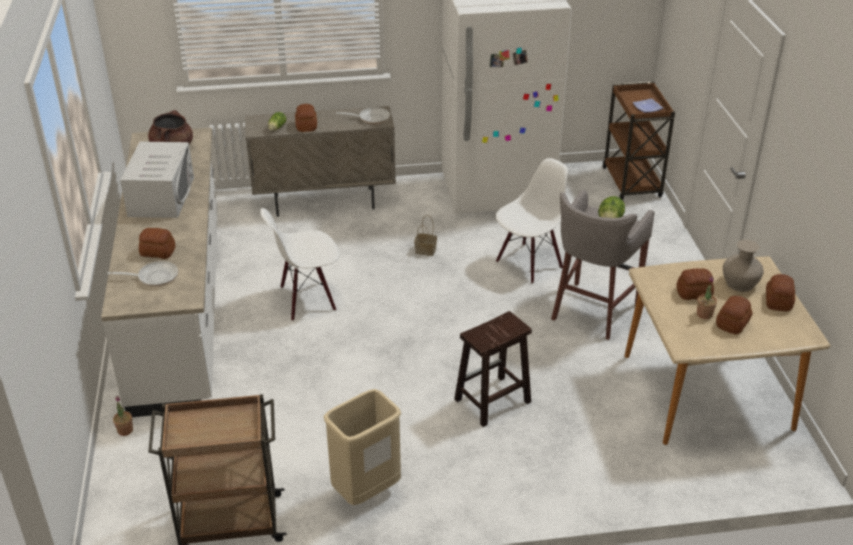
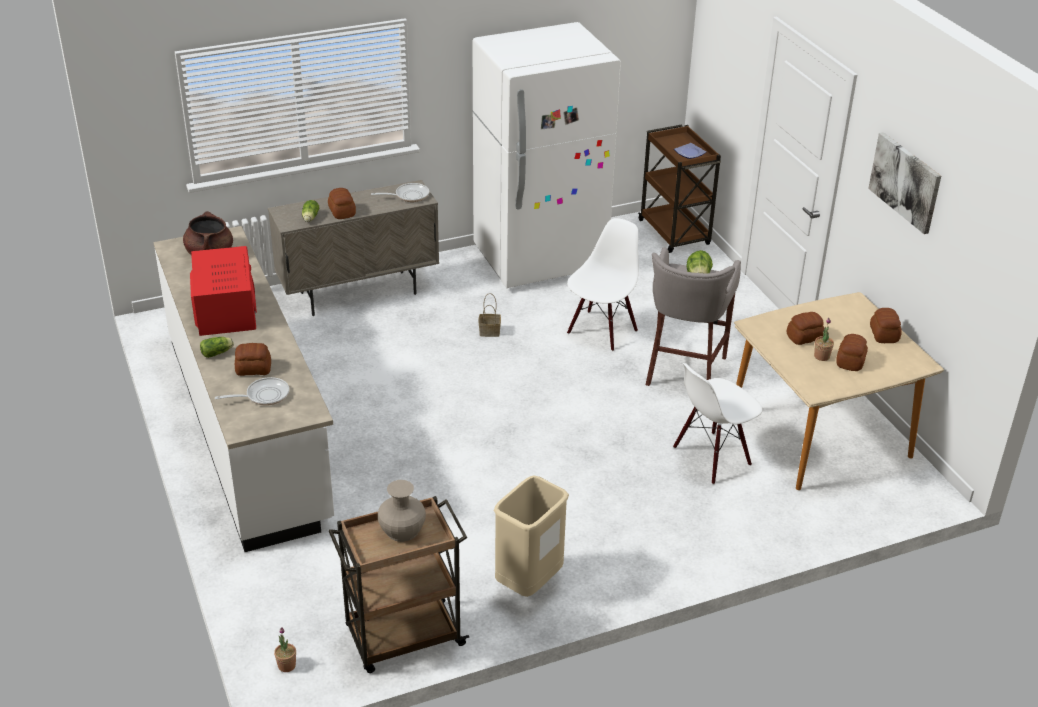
camera: 15 degrees left, 0 degrees up
potted plant [113,396,133,436] -> potted plant moved to [274,627,296,672]
white microwave [120,142,194,218] -> red microwave [190,246,257,336]
white chair [260,208,339,321] -> white chair moved to [673,363,763,485]
brown stool [454,311,532,427] -> none
beige vase [723,240,764,292] -> beige vase moved to [378,480,426,542]
none -> lettuce [200,337,234,358]
none -> picture [868,132,941,234]

